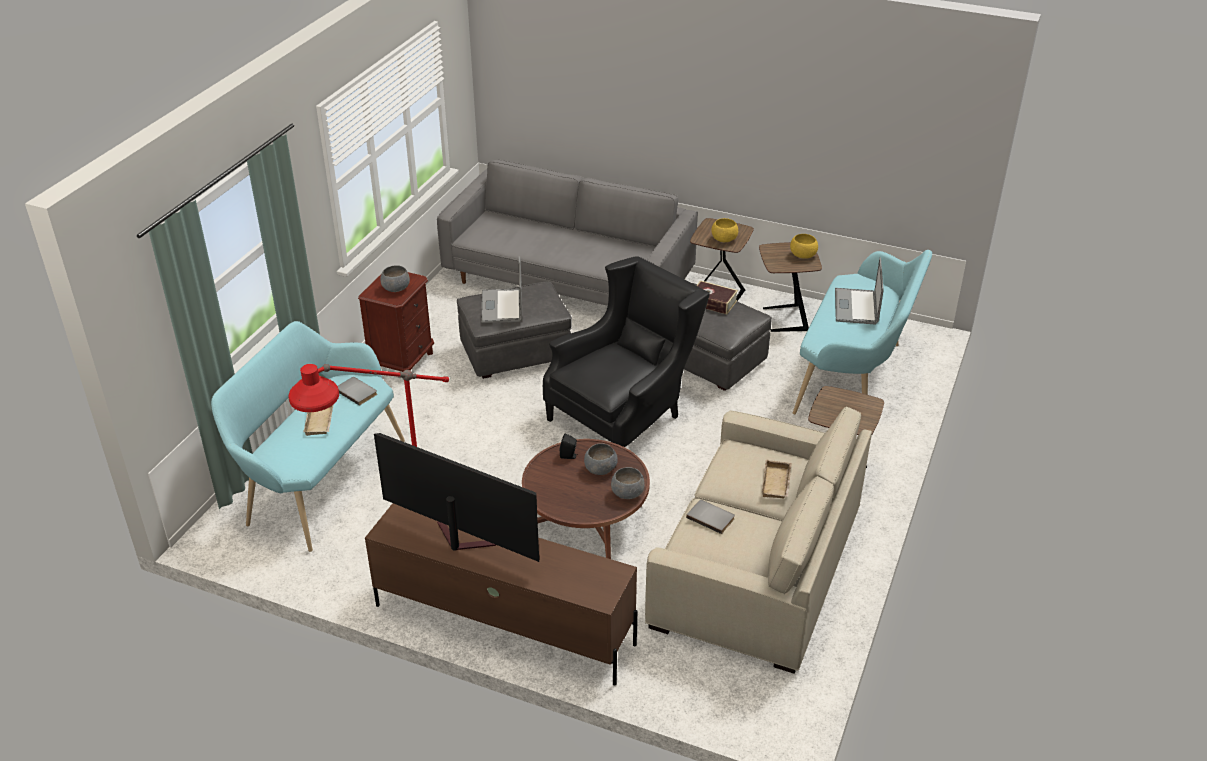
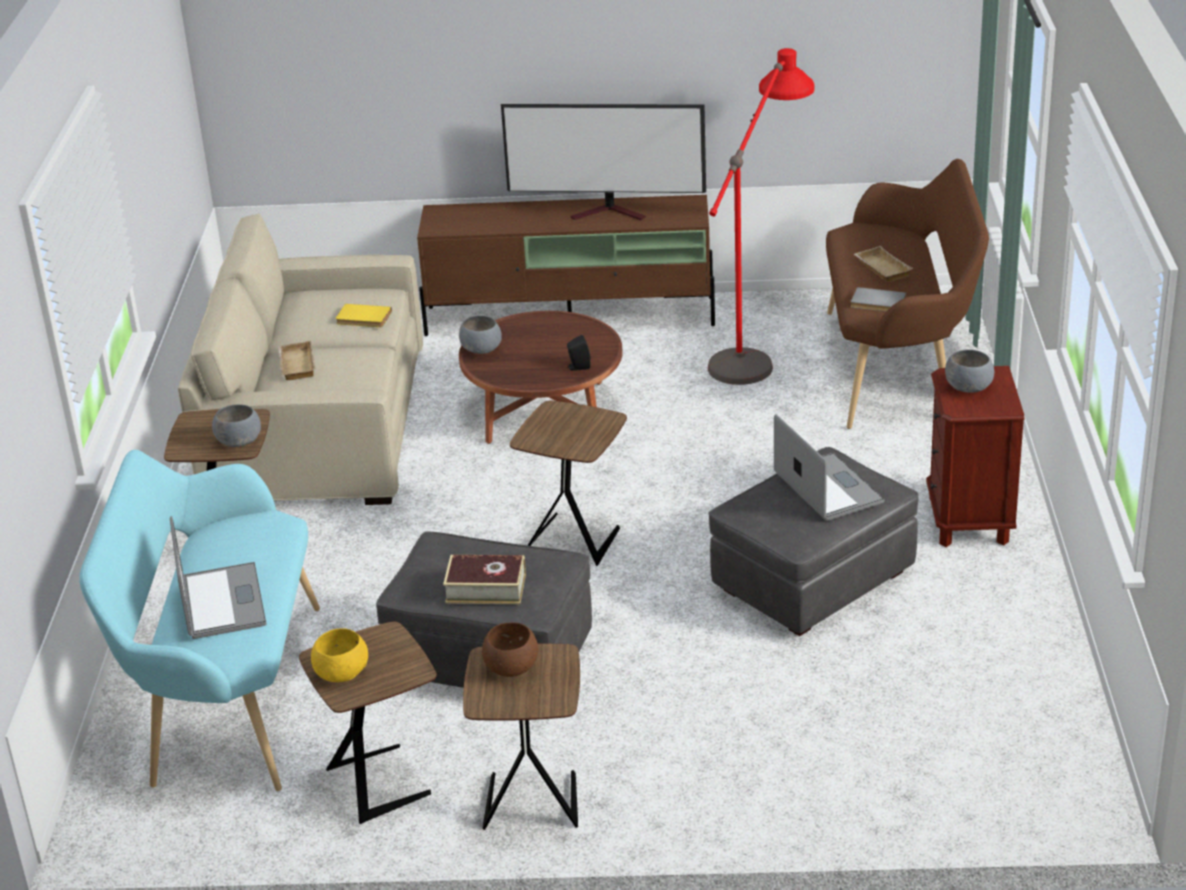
camera: 160 degrees right, 5 degrees down
turquoise bench [211,321,405,552] -> brown bench [826,159,989,429]
grey sofa [437,159,698,306] -> none
black armchair [543,256,710,447] -> brown side table [510,401,627,566]
grey bowl [584,443,618,475] -> grey bowl moved to [212,404,261,447]
grey book [686,500,735,534] -> yellow book [336,304,392,327]
yellow bowl [711,218,738,242] -> brown bowl [482,623,538,677]

